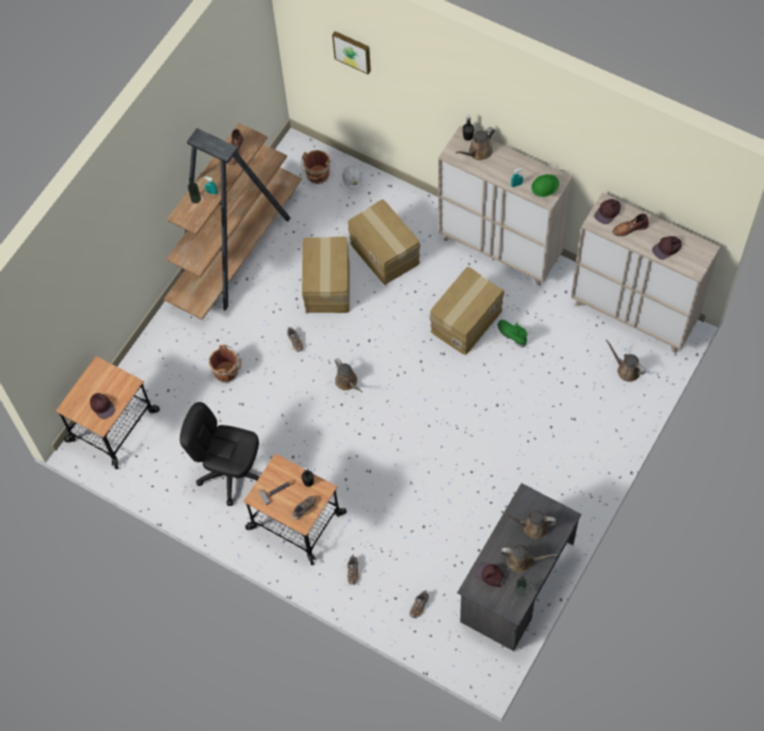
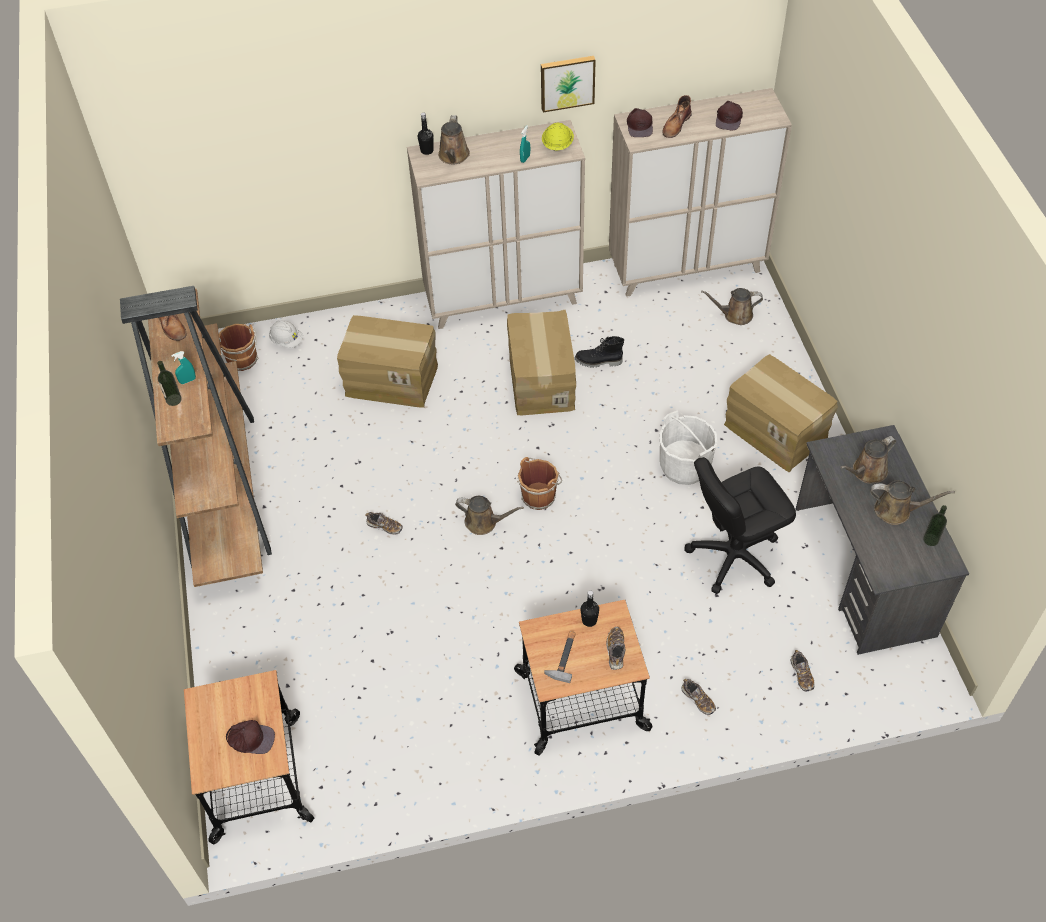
camera: 45 degrees left, 10 degrees down
black office chair [180,402,259,506] -> black office chair moved to [684,457,796,594]
brown bucket [209,345,241,383] -> brown bucket moved to [517,457,562,510]
cardboard box [302,236,350,313] -> cardboard box moved to [724,354,838,473]
picture [332,31,371,74] -> picture moved to [541,56,596,112]
brown cap [475,562,505,587] -> none
green boot [498,320,527,347] -> black boot [575,336,624,368]
brown watering can [501,544,558,573] -> brown watering can turned 45 degrees clockwise [870,481,955,525]
green hard hat [531,174,559,197] -> yellow hard hat [542,123,574,150]
none -> white bucket [660,410,717,485]

